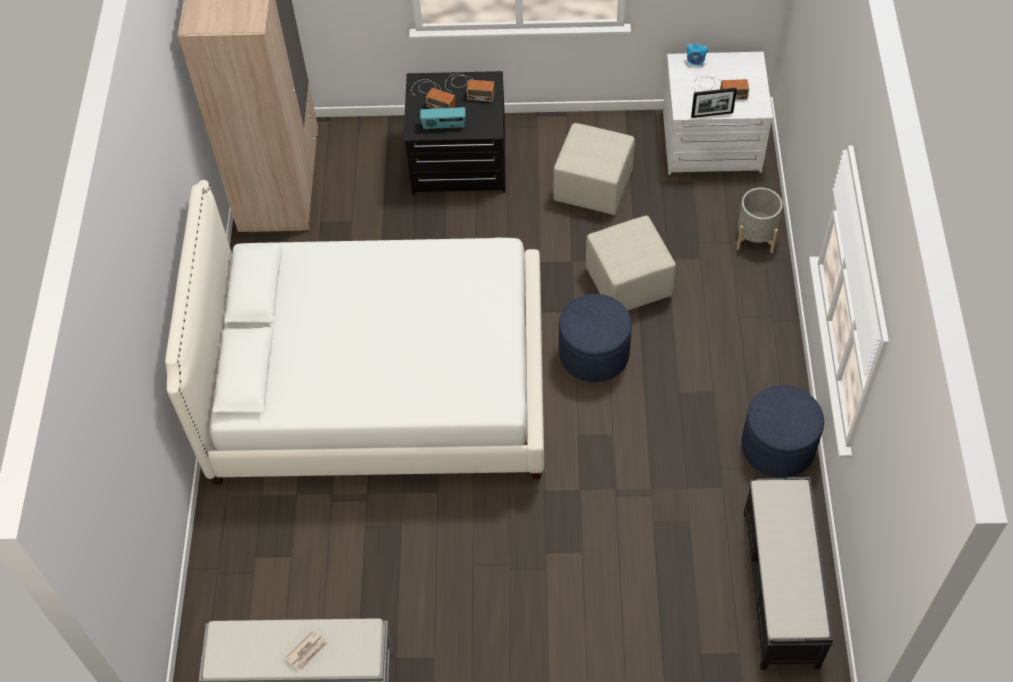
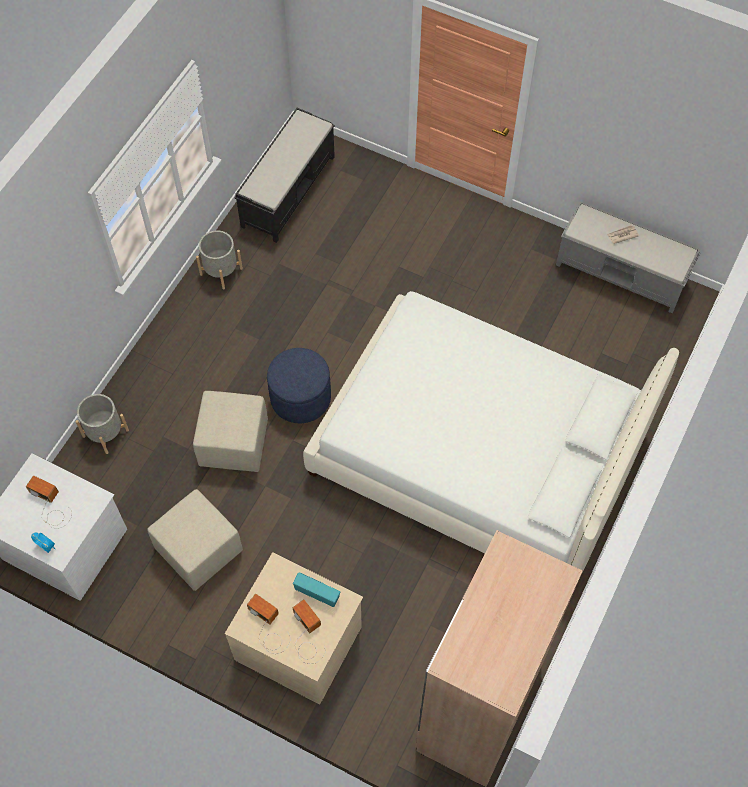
camera: 155 degrees left, 5 degrees up
black dresser [403,71,506,195] -> beige dresser [225,552,363,705]
picture frame [691,88,737,118] -> none
blue ottoman [741,385,824,478] -> grey planter [196,230,243,289]

